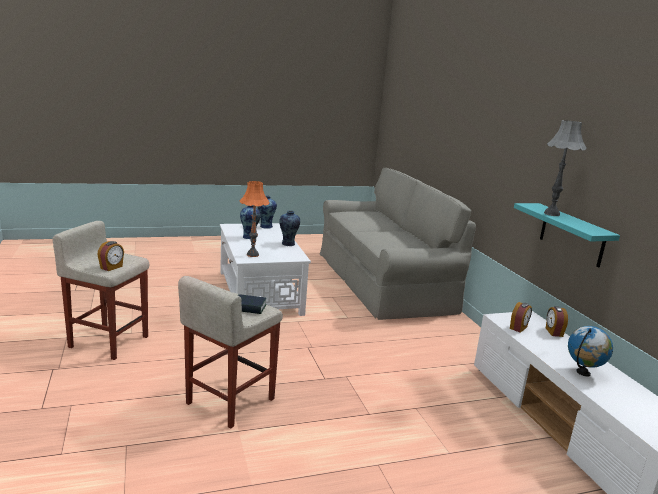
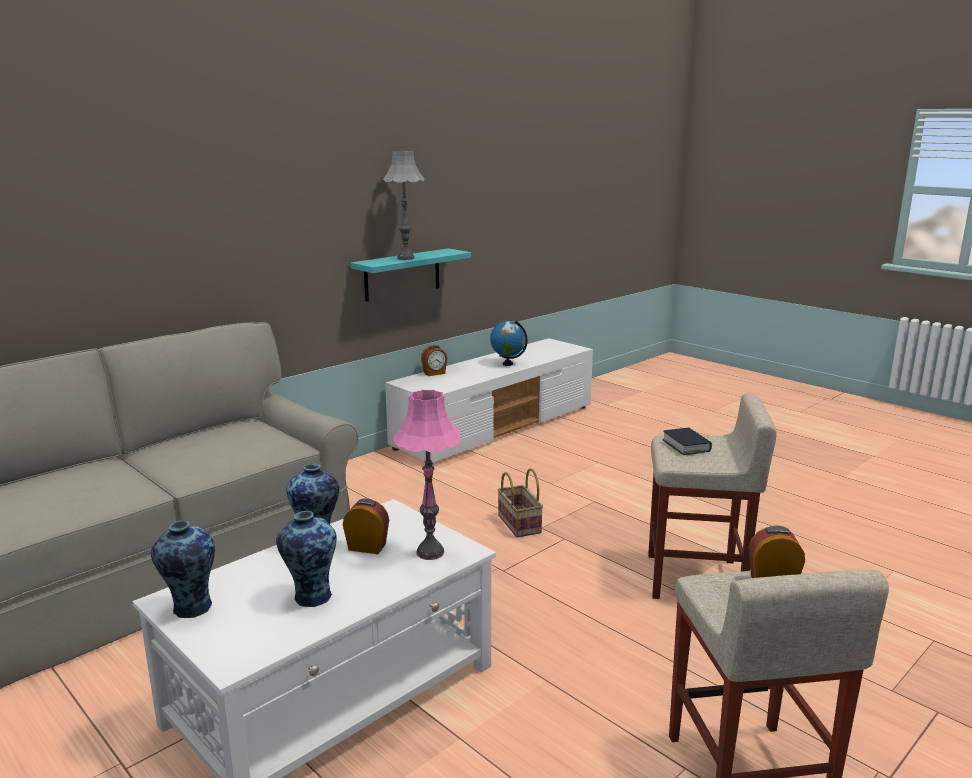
camera: 115 degrees left, 0 degrees up
orange table lamp [240,181,269,257] -> pink table lamp [392,390,462,560]
alarm clock [510,302,532,333] -> alarm clock moved to [343,498,389,554]
none -> basket [497,468,543,538]

